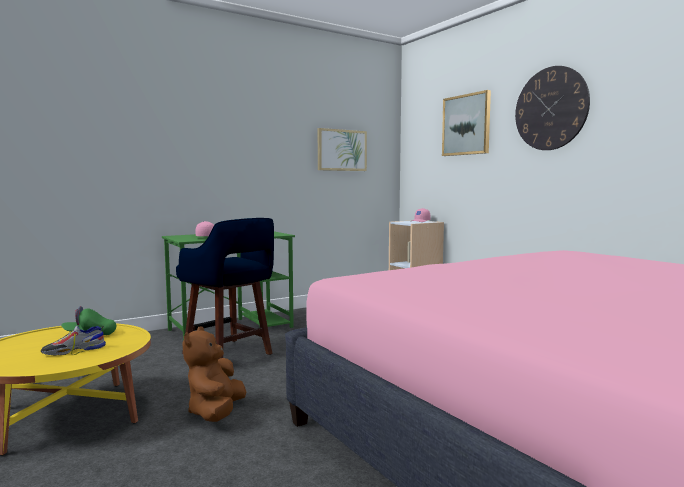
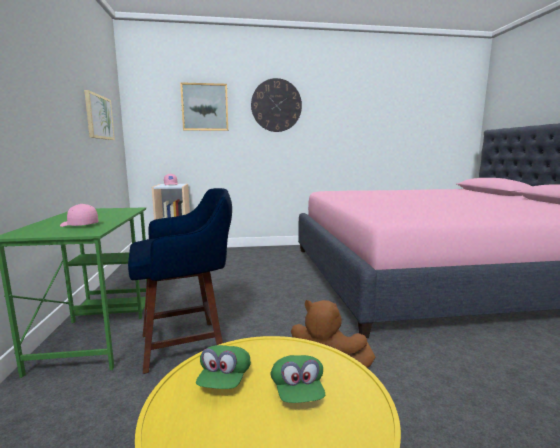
camera: 65 degrees left, 5 degrees up
shoe [41,326,106,356] -> green cap [270,355,325,403]

